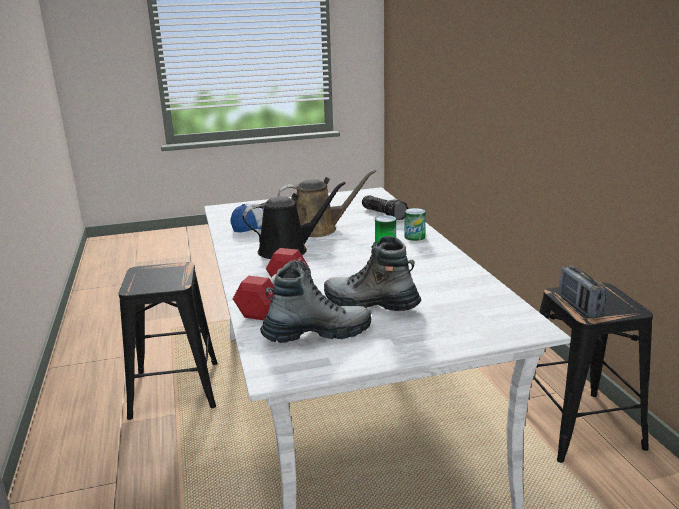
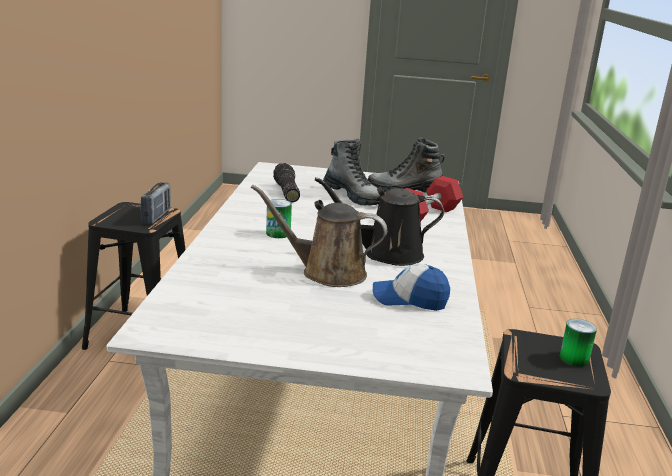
camera: 160 degrees left, 0 degrees up
flashlight [362,195,408,220] -> flashlight moved to [273,163,300,202]
can [404,208,426,241] -> can moved to [560,319,597,367]

